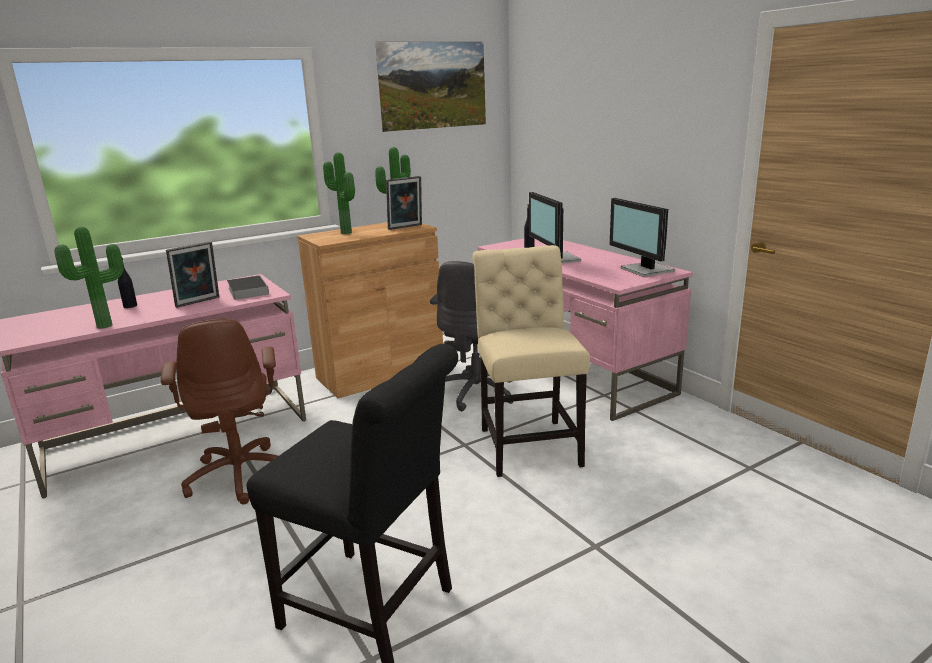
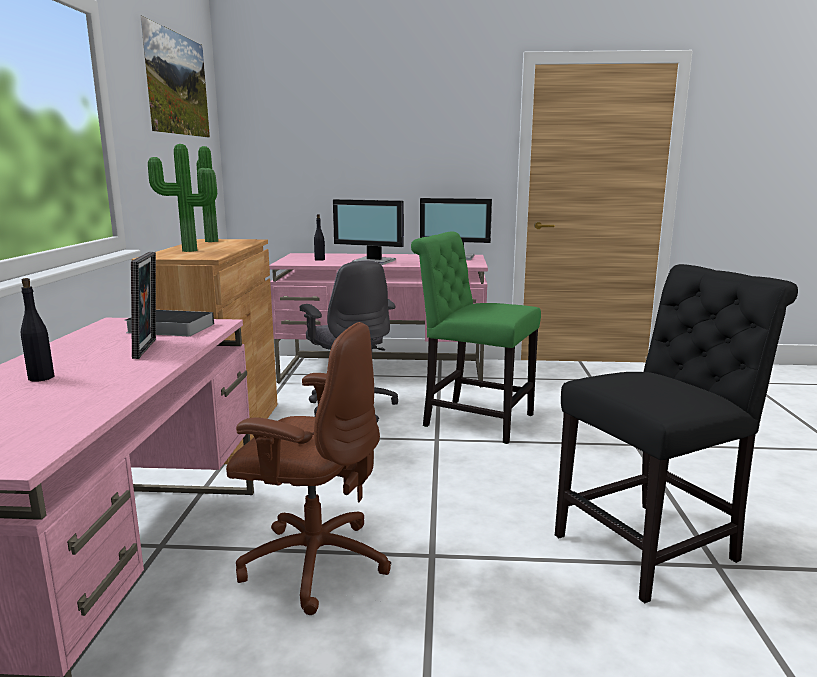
camera: 55 degrees left, 5 degrees down
potted plant [54,227,124,329] -> none
picture frame [386,176,422,230] -> none
beige chair [472,245,590,477] -> green chair [411,231,541,444]

